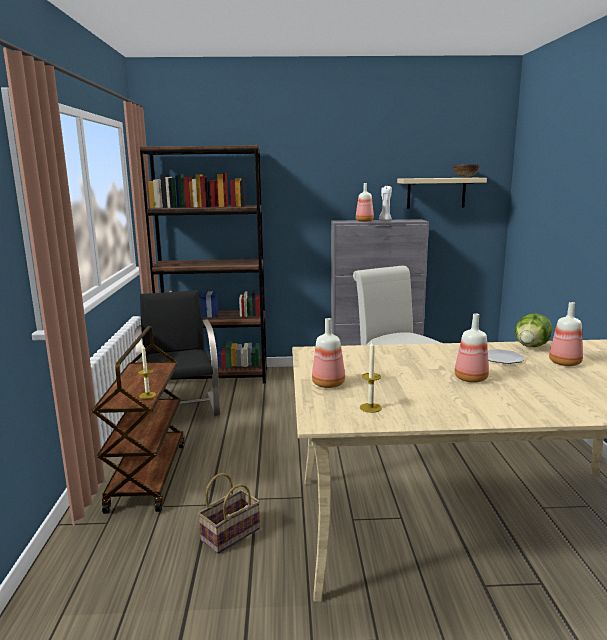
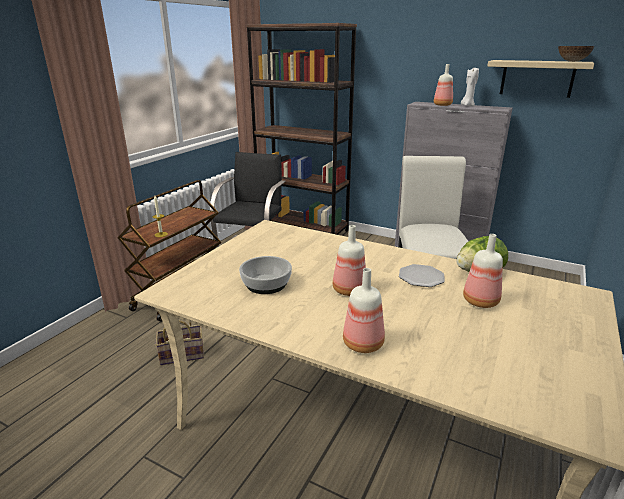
camera: 30 degrees right, 10 degrees up
bottle [312,318,345,388] -> bottle moved to [343,268,385,353]
candle [360,341,382,413] -> none
none -> bowl [239,256,292,294]

